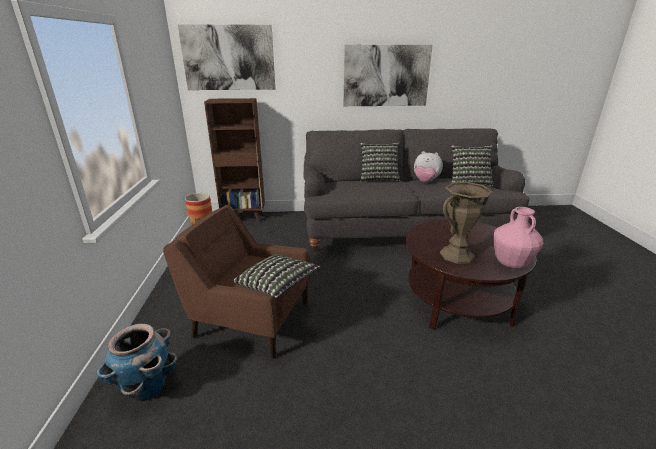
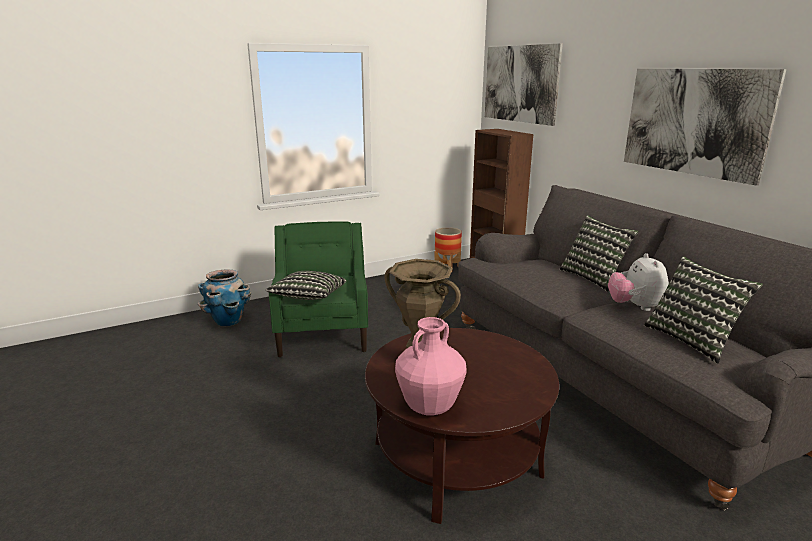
camera: 65 degrees right, 5 degrees down
brown armchair [163,205,310,358] -> green armchair [269,222,368,358]

